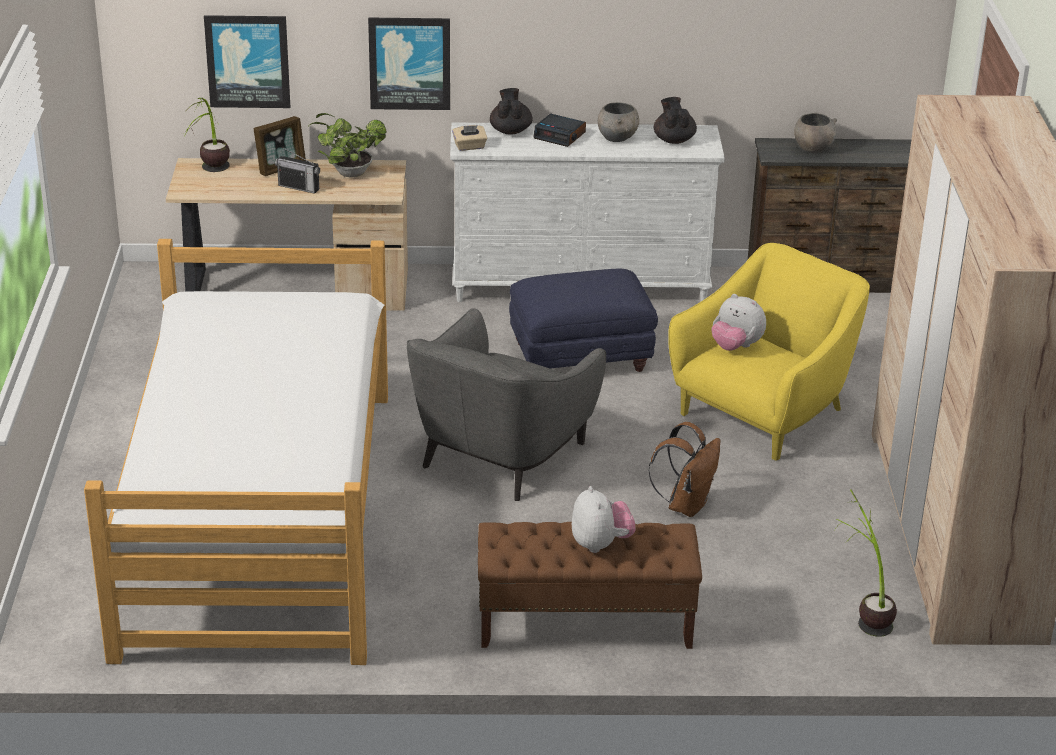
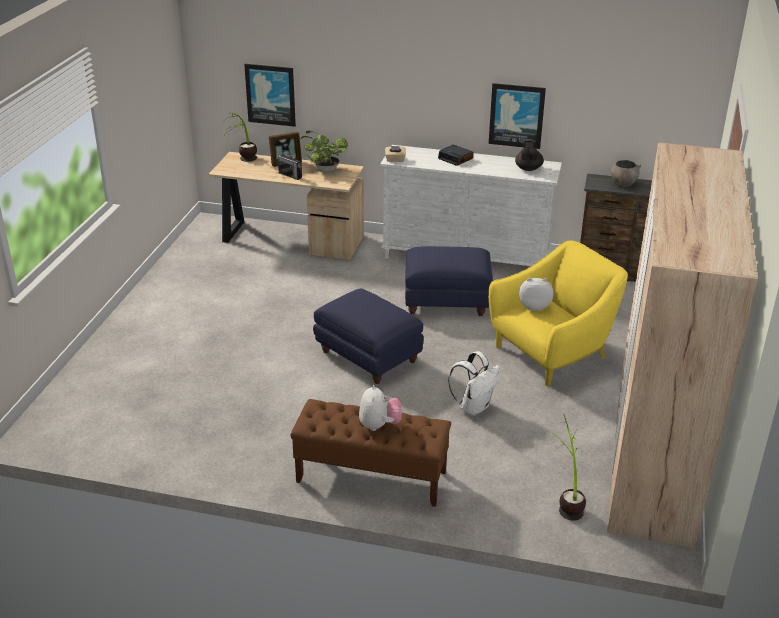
camera: 15 degrees right, 0 degrees up
bed [84,239,388,665] -> none
picture [368,18,450,110] -> picture moved to [489,83,546,149]
grey armchair [407,309,606,501] -> blue ottoman [313,289,424,384]
black teapot [490,88,532,134] -> none
grey bowl [598,102,639,142] -> none
brown backpack [648,422,721,517] -> white backpack [448,351,500,416]
plush toy [712,294,766,351] -> plush toy turned 135 degrees clockwise [519,278,553,311]

